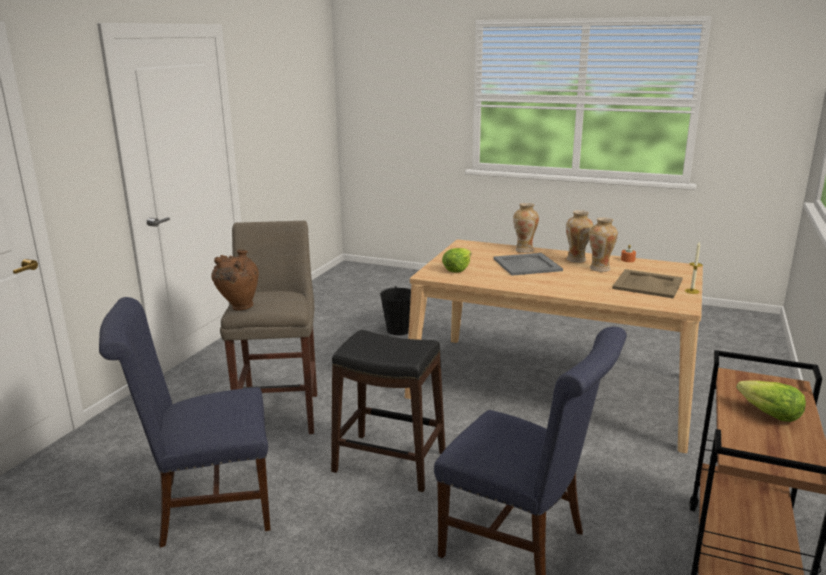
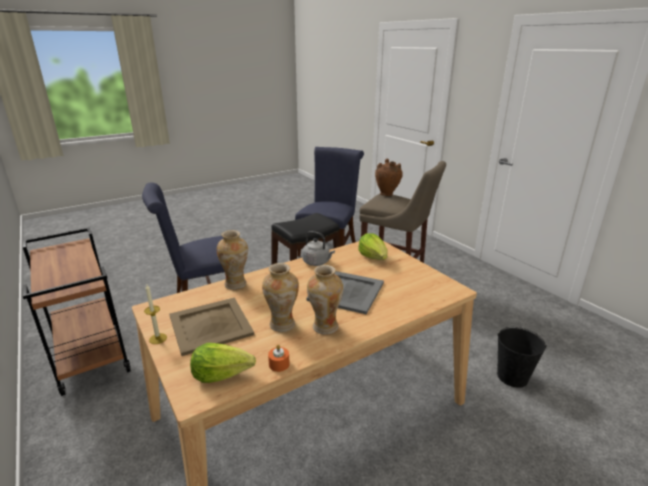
camera: 125 degrees right, 5 degrees up
vase [513,203,539,253] -> vase moved to [217,230,248,290]
lettuce [736,381,806,422] -> lettuce moved to [190,343,256,383]
none -> grey kettle [302,231,335,266]

